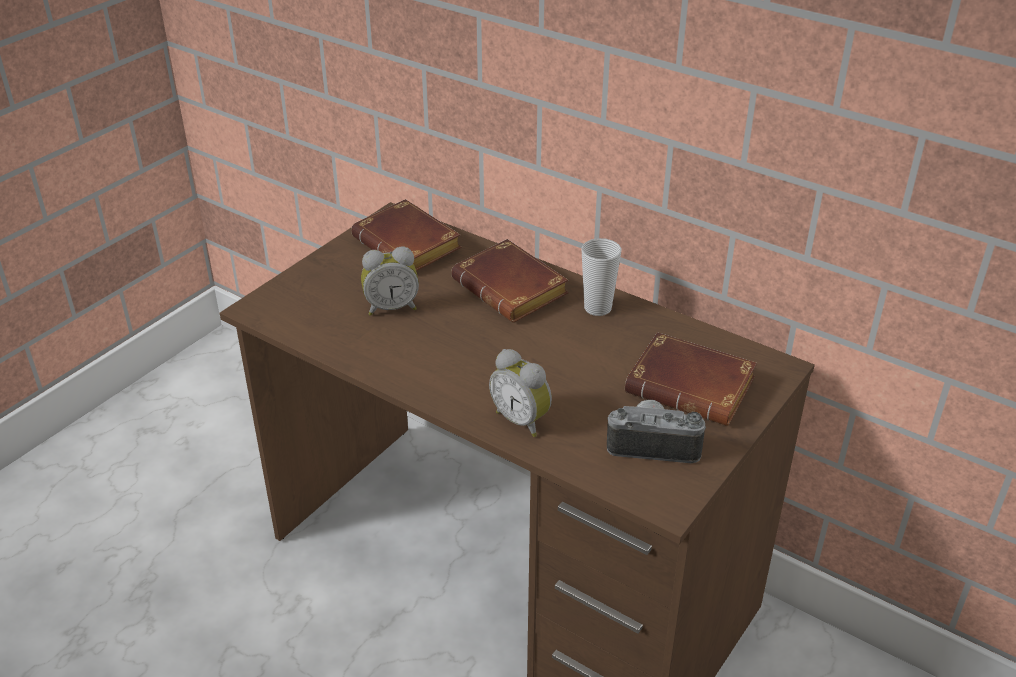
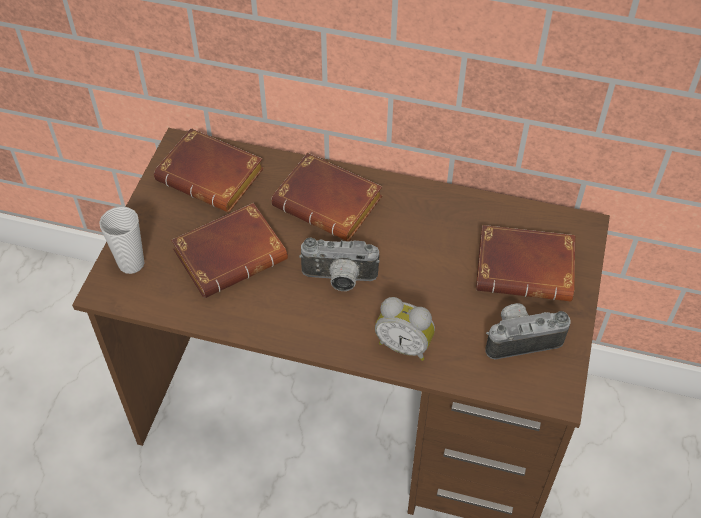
camera: 20 degrees left, 15 degrees up
alarm clock [361,247,419,316] -> brown book [171,203,288,298]
cup [582,238,621,316] -> cup moved to [99,206,145,274]
none -> camera [299,237,380,291]

